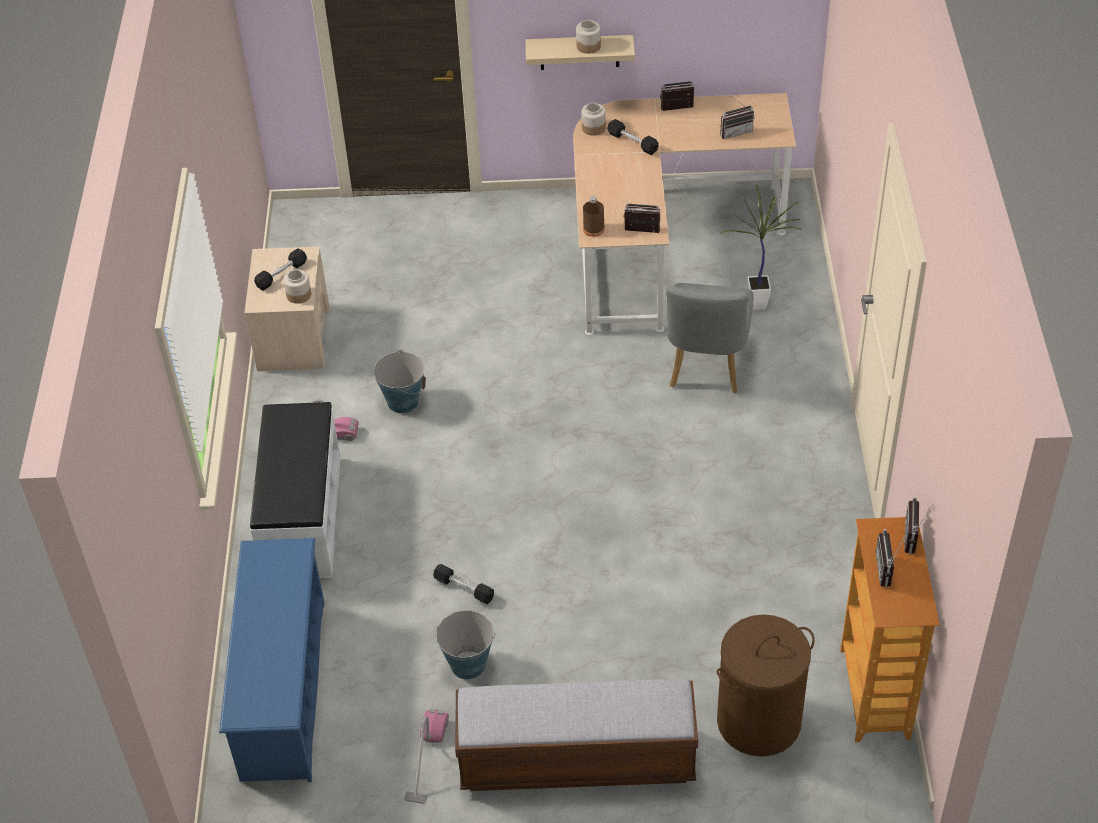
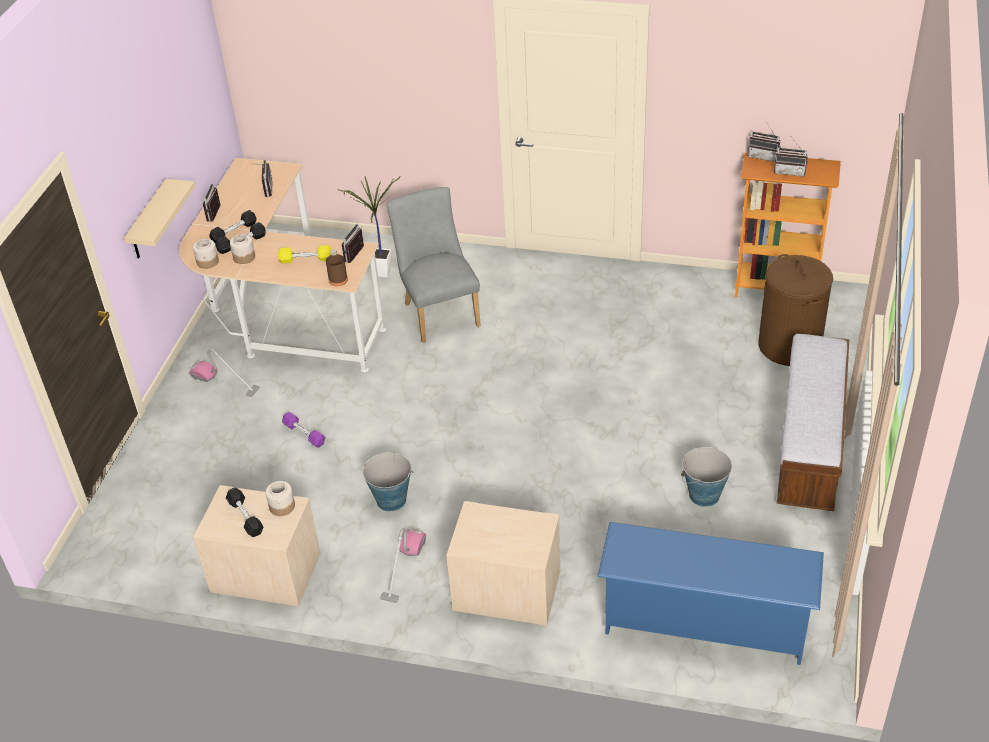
camera: 75 degrees left, 5 degrees down
white bench [250,402,341,578] -> beige nightstand [446,501,560,626]
vacuum cleaner [404,709,449,804] -> vacuum cleaner moved to [189,349,260,397]
black dumbbell [433,564,494,604] -> black dumbbell moved to [209,210,256,244]
jar [576,20,601,54] -> jar moved to [230,234,255,264]
grey chair [666,283,754,393] -> grey chair turned 135 degrees counterclockwise [387,187,481,343]
none -> yellow dumbbell [278,245,332,263]
none -> purple dumbbell [282,412,325,448]

